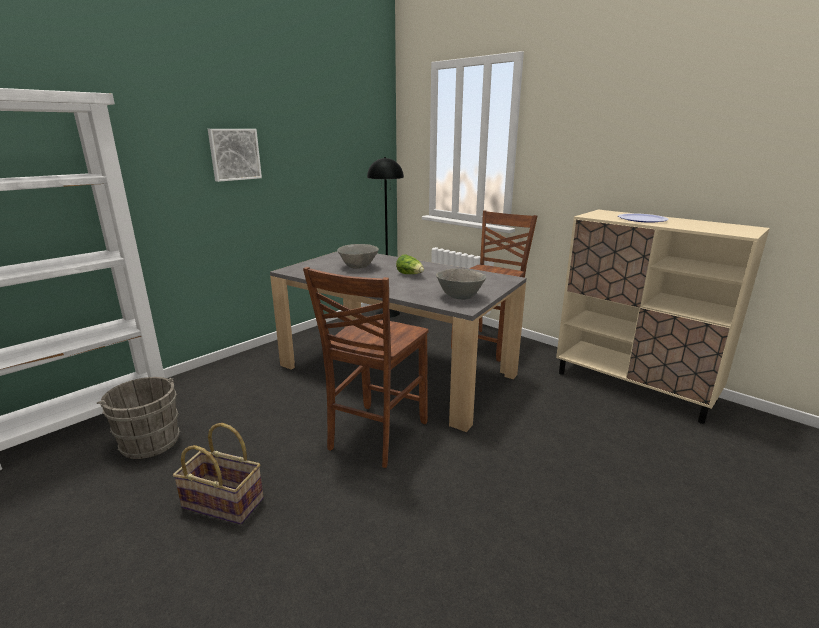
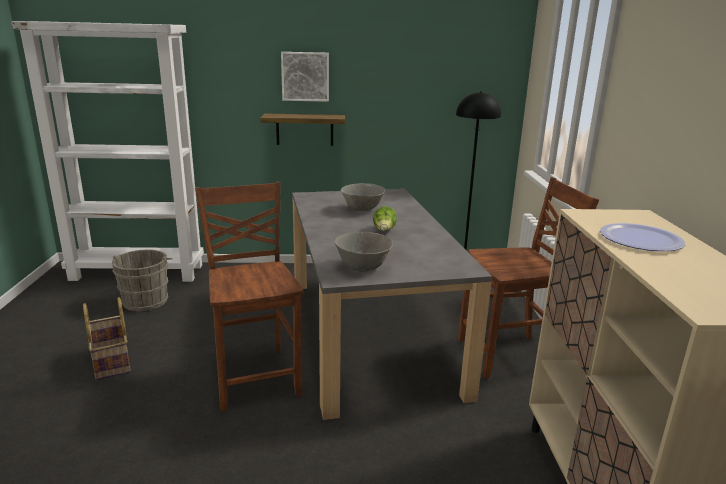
camera: 45 degrees right, 0 degrees up
brown chair [303,267,429,468] -> brown chair turned 90 degrees clockwise [195,182,303,412]
none -> shelf [260,114,345,146]

